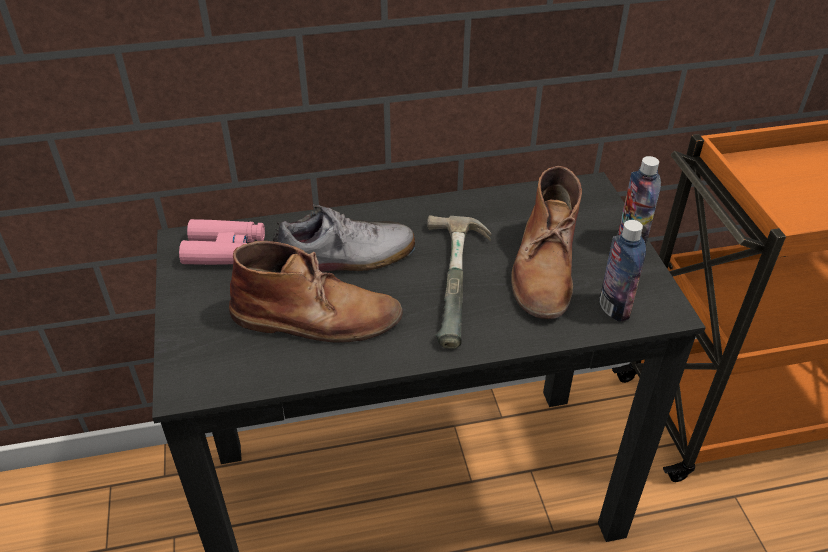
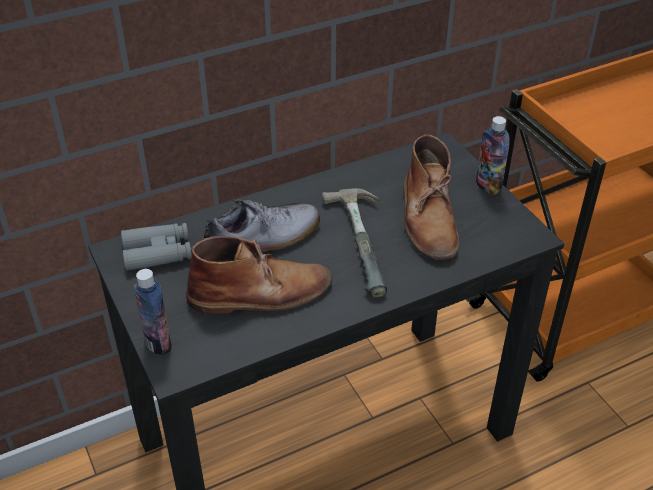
camera: 15 degrees left, 0 degrees up
pink binoculars [179,219,265,265] -> grey binoculars [121,223,192,271]
bottle [599,220,646,322] -> bottle moved to [134,269,172,356]

